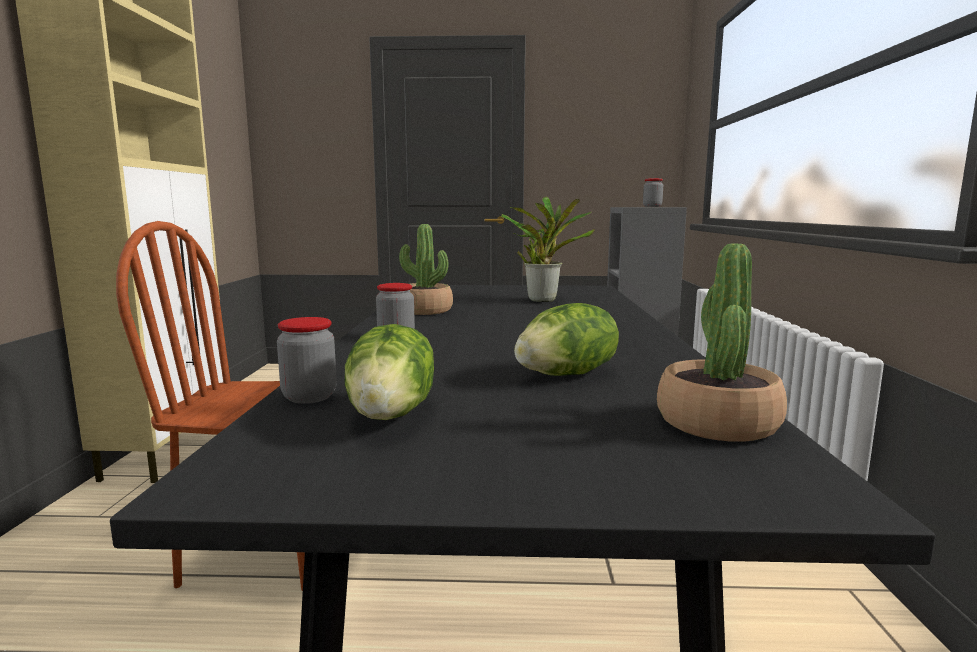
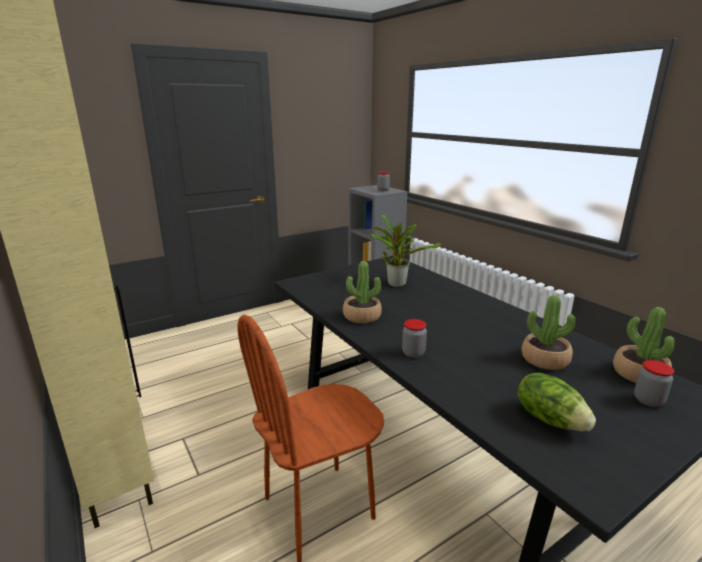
camera: 35 degrees left, 10 degrees up
jar [277,317,337,404] -> jar moved to [634,360,674,407]
lettuce [514,303,619,376] -> potted plant [522,295,576,370]

